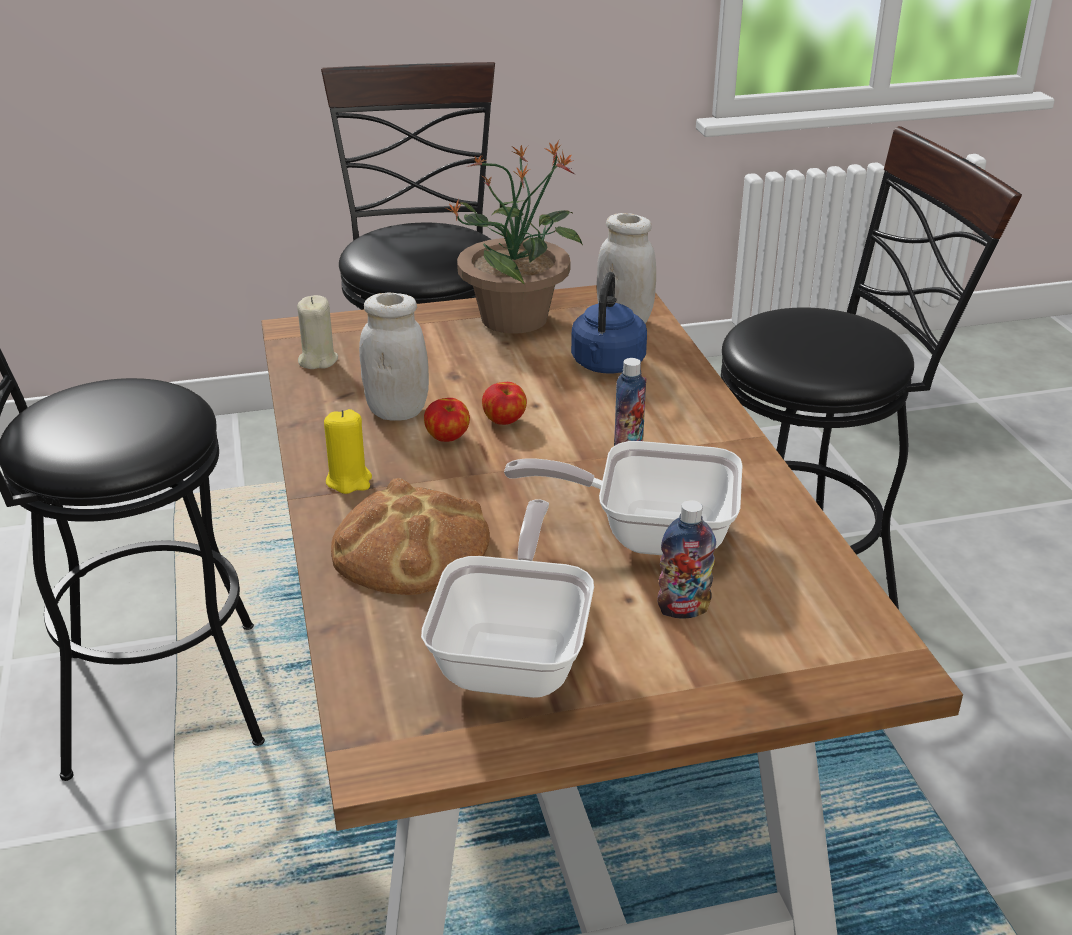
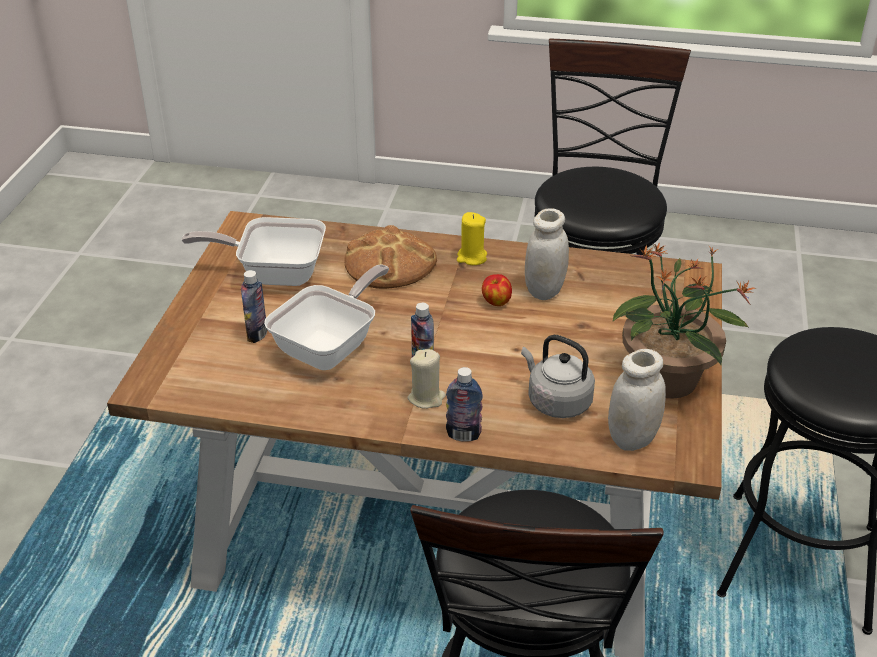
camera: 115 degrees right, 5 degrees up
beige candle [297,295,338,369] -> beige candle moved to [408,349,446,409]
frying pan [421,500,594,698] -> frying pan turned 150 degrees clockwise [182,217,326,286]
apple [482,382,527,425] -> none
blue kettle [571,272,647,374] -> grey kettle [521,335,595,418]
none -> bottle [446,367,483,442]

